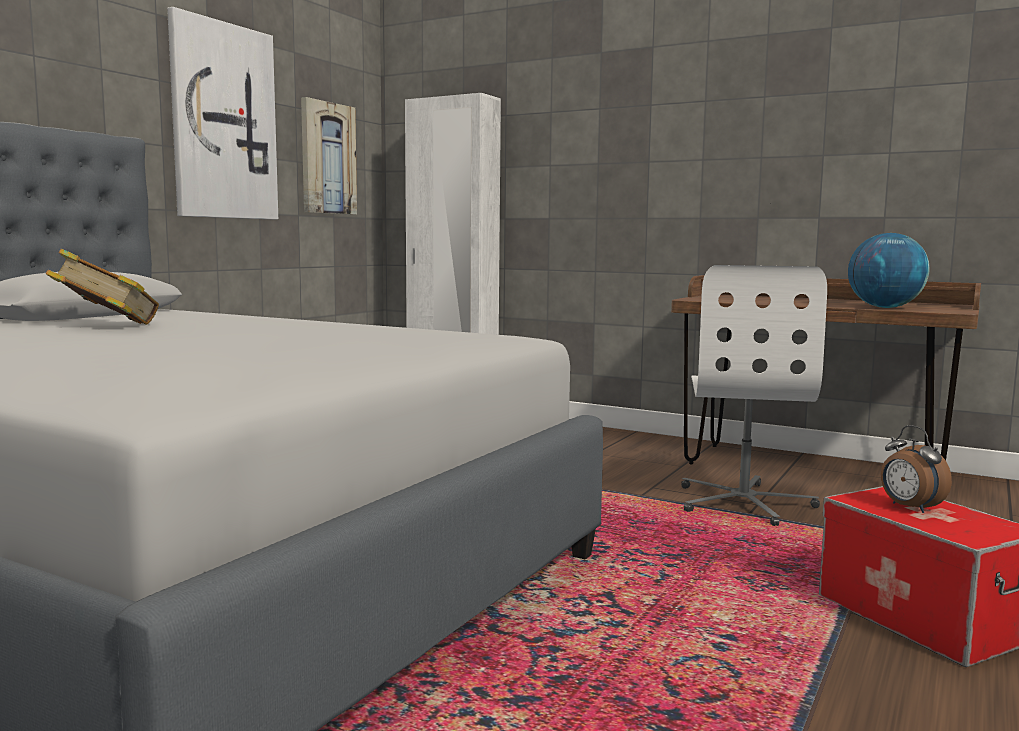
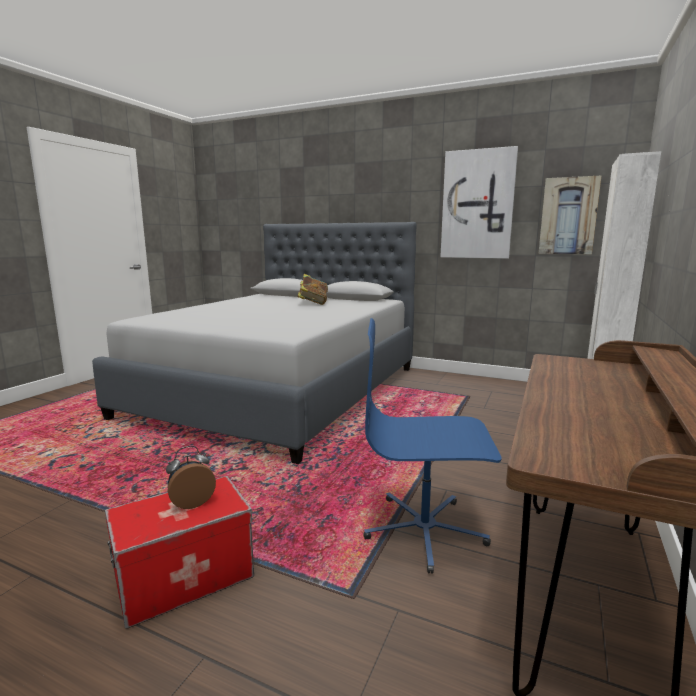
camera: 85 degrees right, 5 degrees up
white office chair [681,265,827,526] -> blue office chair [363,318,502,574]
globe [848,233,930,308] -> none

